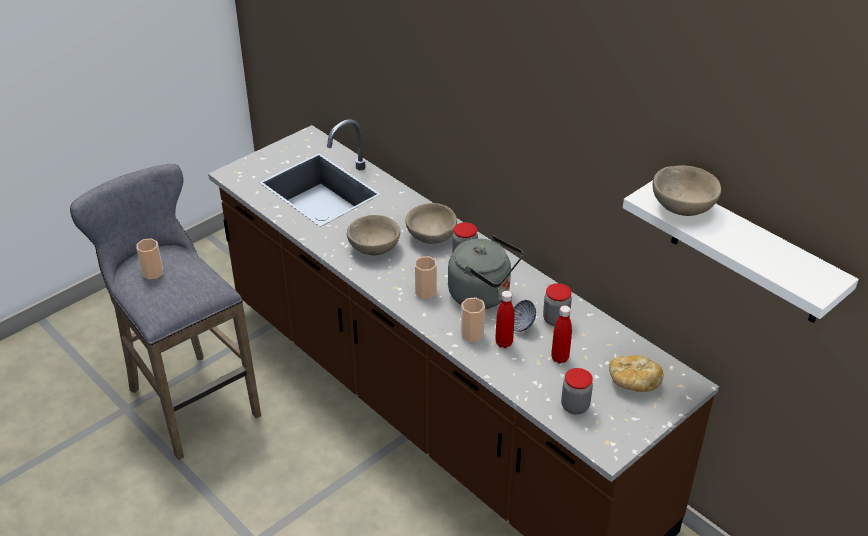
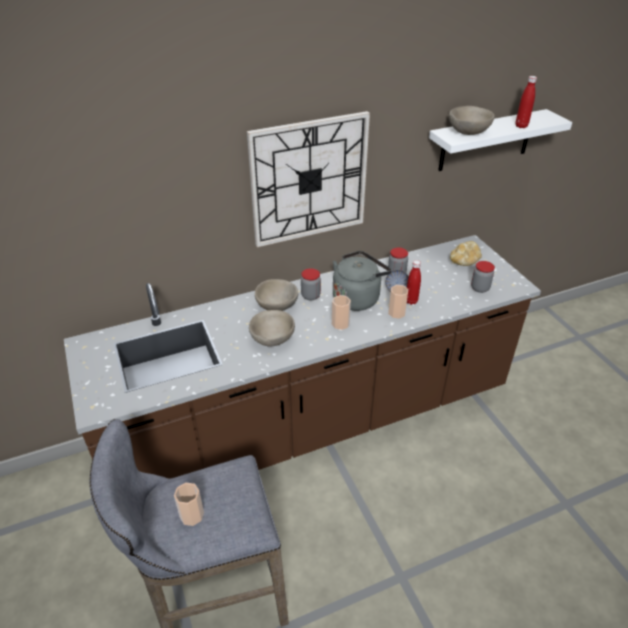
camera: 70 degrees left, 0 degrees up
red bottle [551,305,572,363] -> red bottle moved to [515,76,537,128]
none -> wall clock [247,111,370,247]

